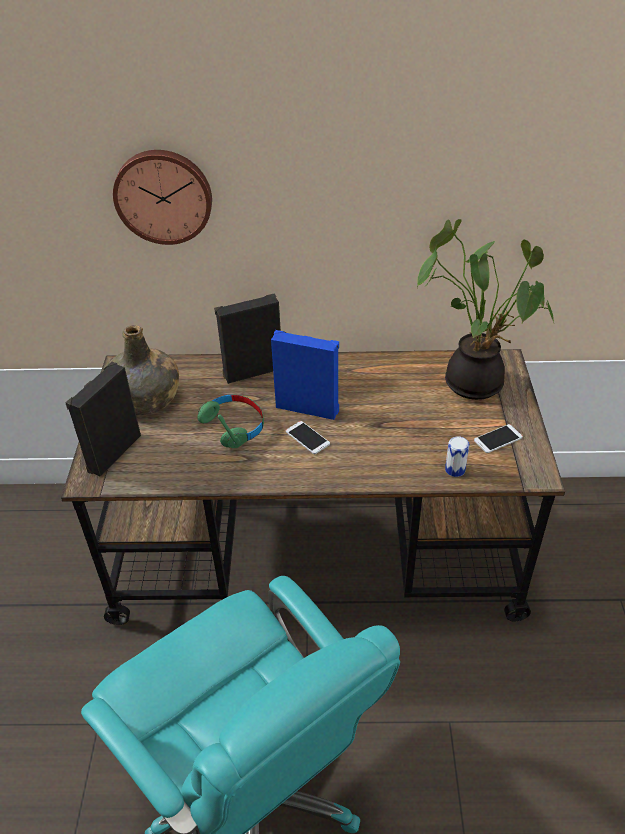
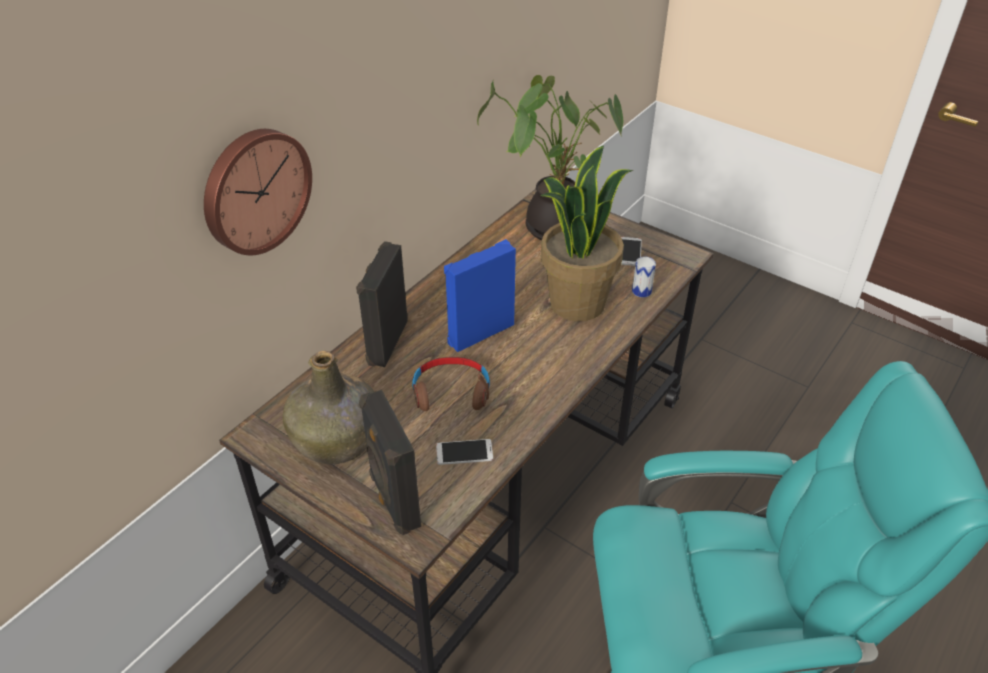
camera: 55 degrees left, 0 degrees up
green headphones [197,395,264,448] -> brown headphones [412,357,490,411]
phone [286,421,330,454] -> phone moved to [436,439,493,465]
none -> potted plant [541,145,633,321]

